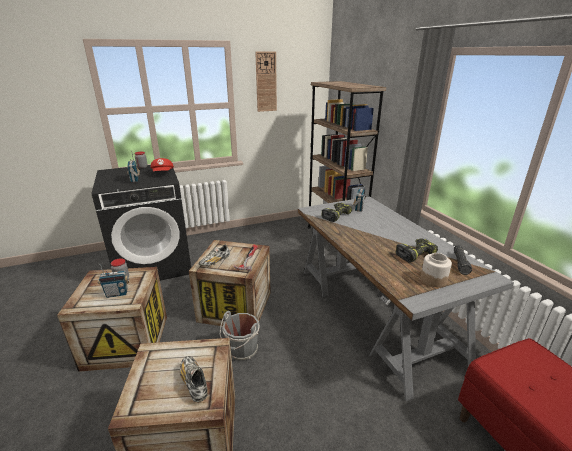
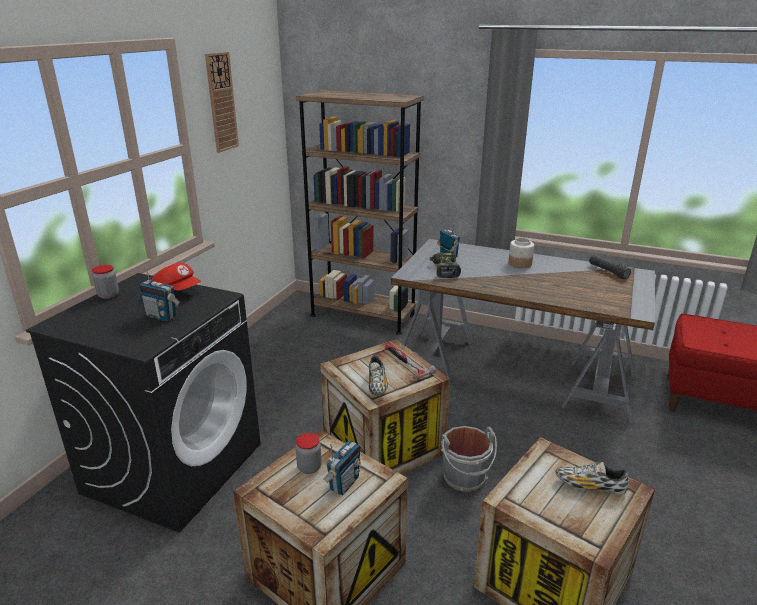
camera: 45 degrees left, 0 degrees up
power drill [396,238,438,263] -> none
jar [421,253,452,287] -> jar moved to [508,238,534,268]

